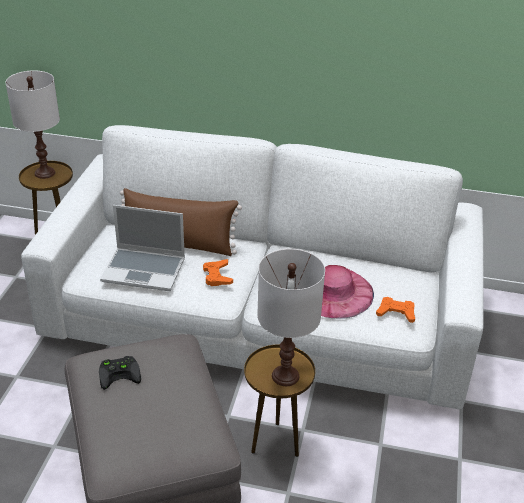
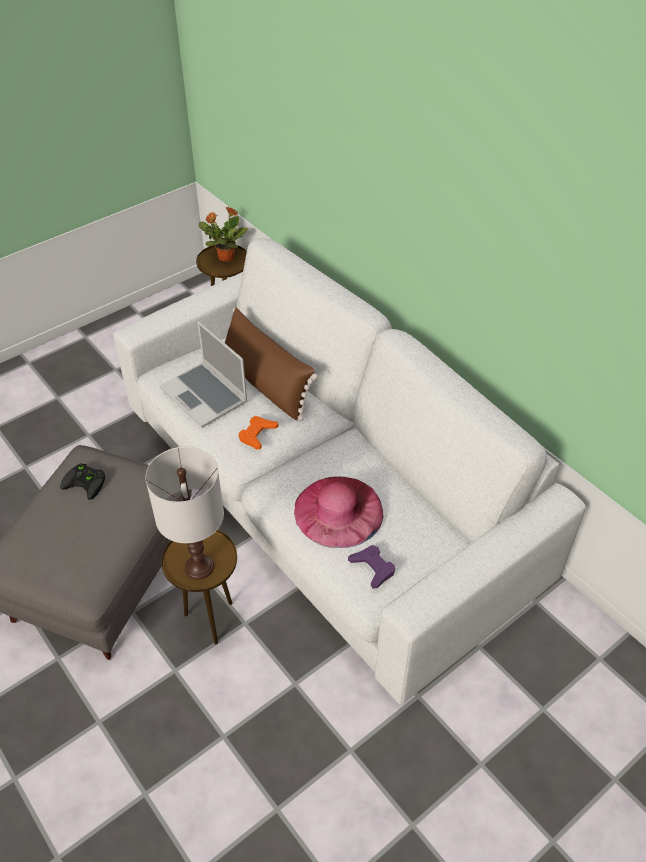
camera: 40 degrees right, 10 degrees up
white table lamp [5,70,60,179] -> potted plant [199,207,248,262]
orange game controller [376,297,415,323] -> purple game controller [348,545,395,588]

